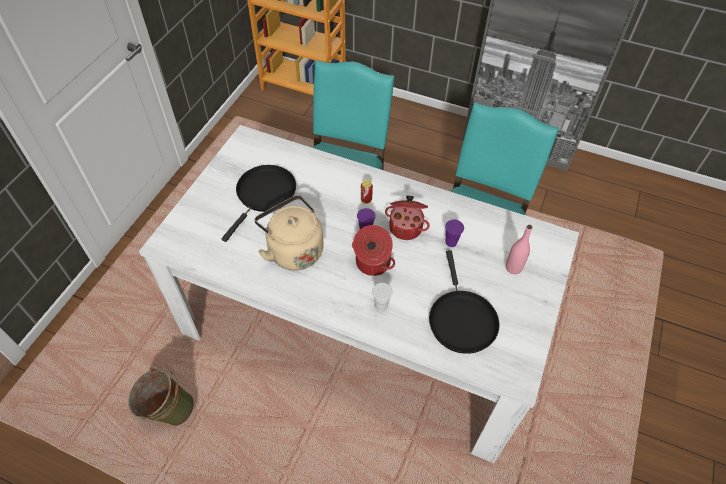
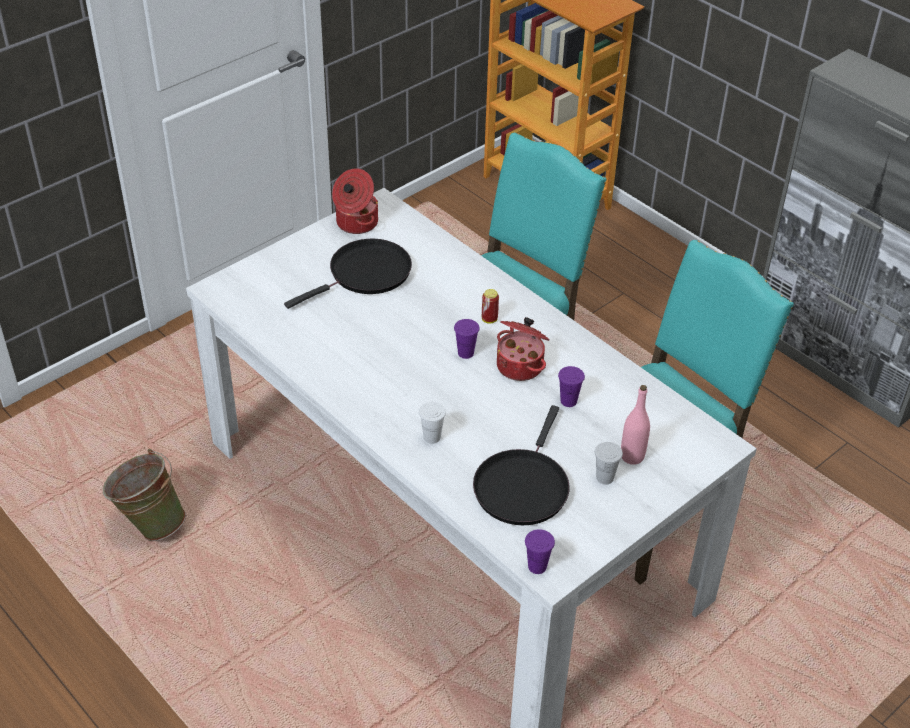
camera: 25 degrees right, 10 degrees down
beige kettle [254,195,324,271] -> none
cooking pot [352,225,395,276] -> cooking pot moved to [332,168,378,234]
none -> purple cup [525,529,555,574]
none -> white cup [595,442,623,485]

